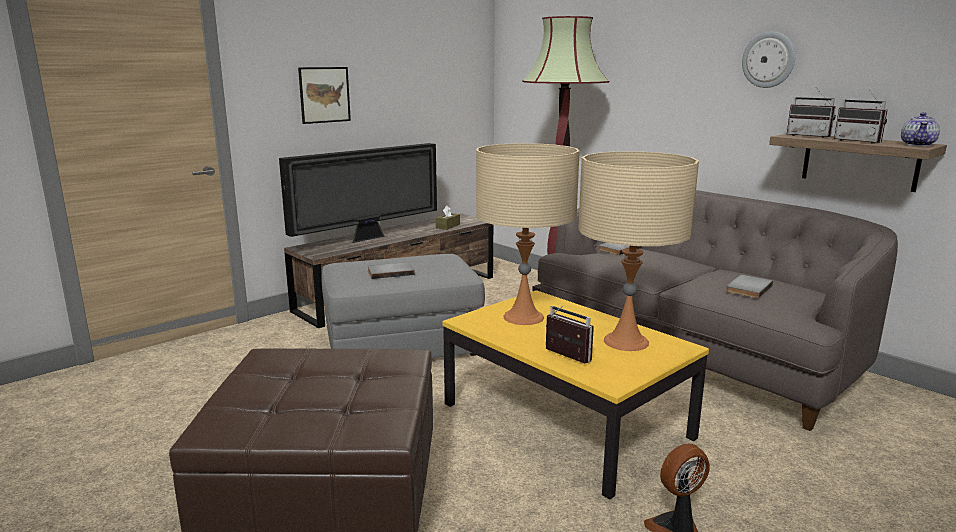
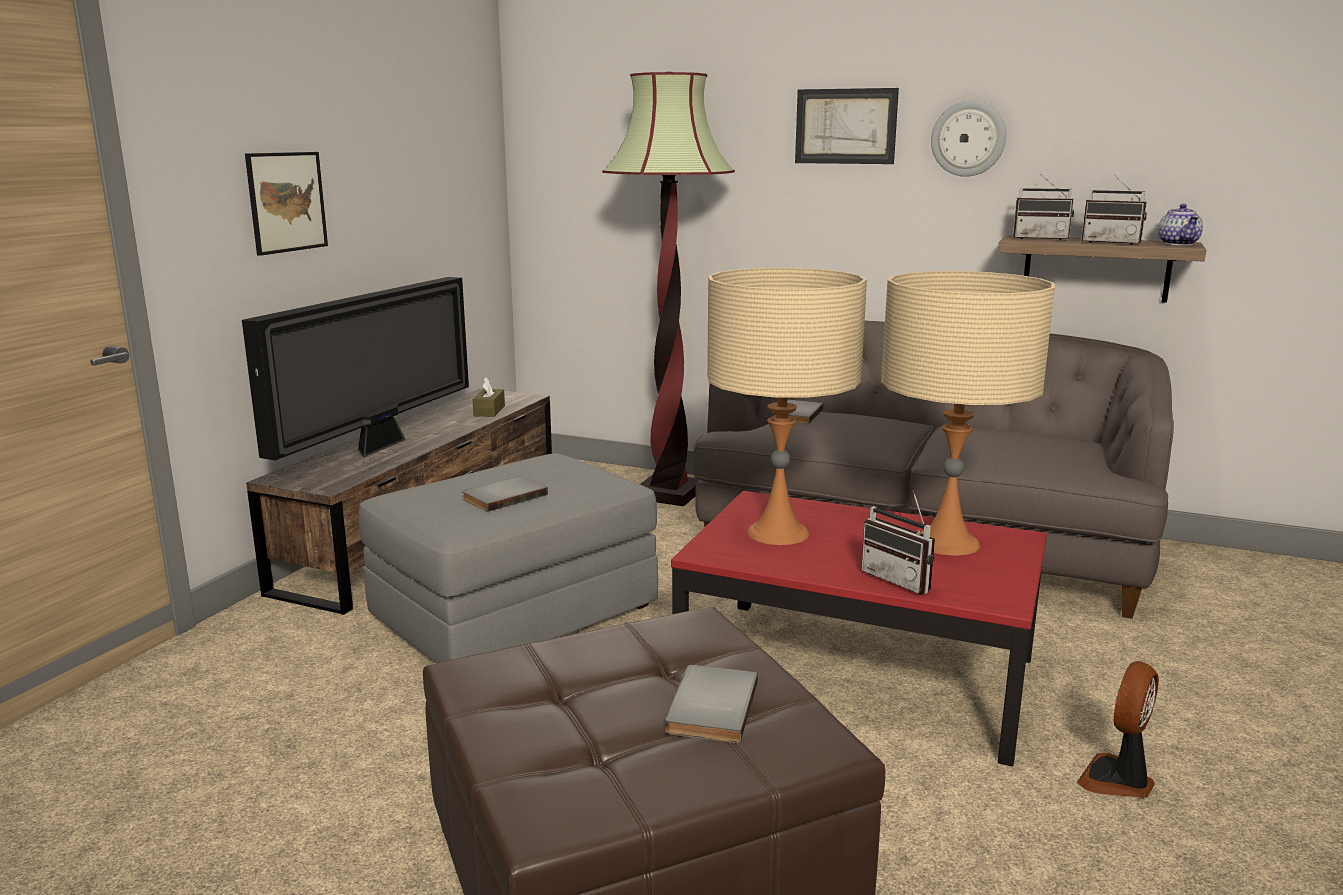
camera: 25 degrees left, 0 degrees up
yellow coffee table [443,290,709,500] -> red coffee table [671,491,1047,766]
radio [546,305,594,363] -> radio turned 150 degrees counterclockwise [861,490,935,594]
grey book [726,275,773,299] -> grey book moved to [665,665,758,743]
none -> picture [795,88,899,164]

